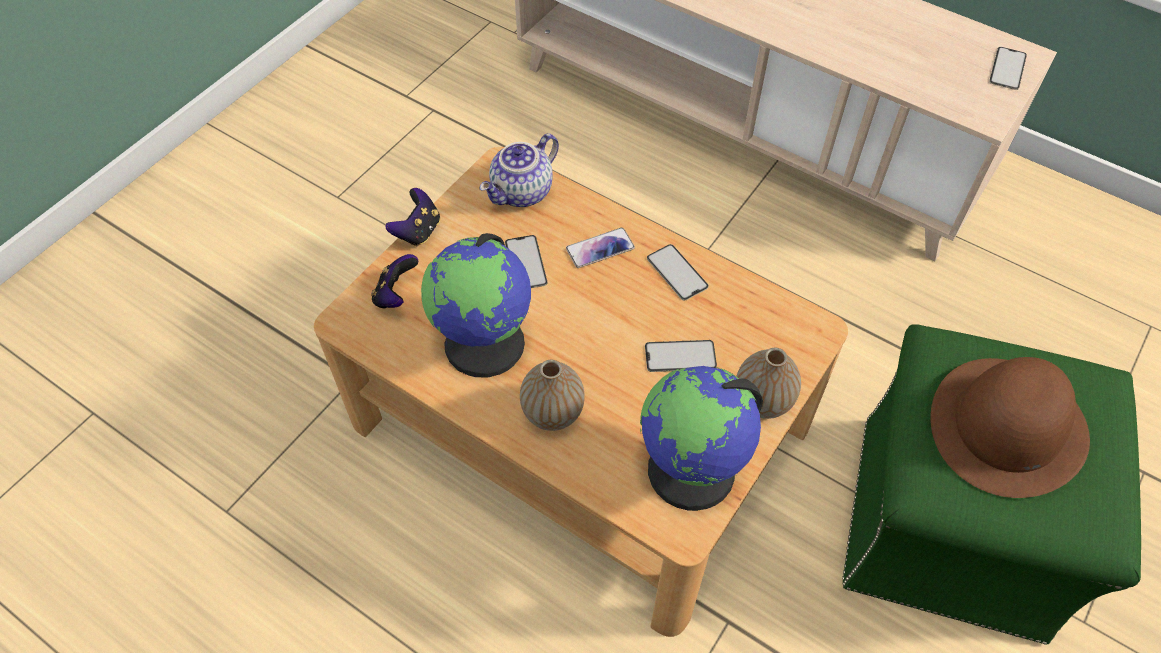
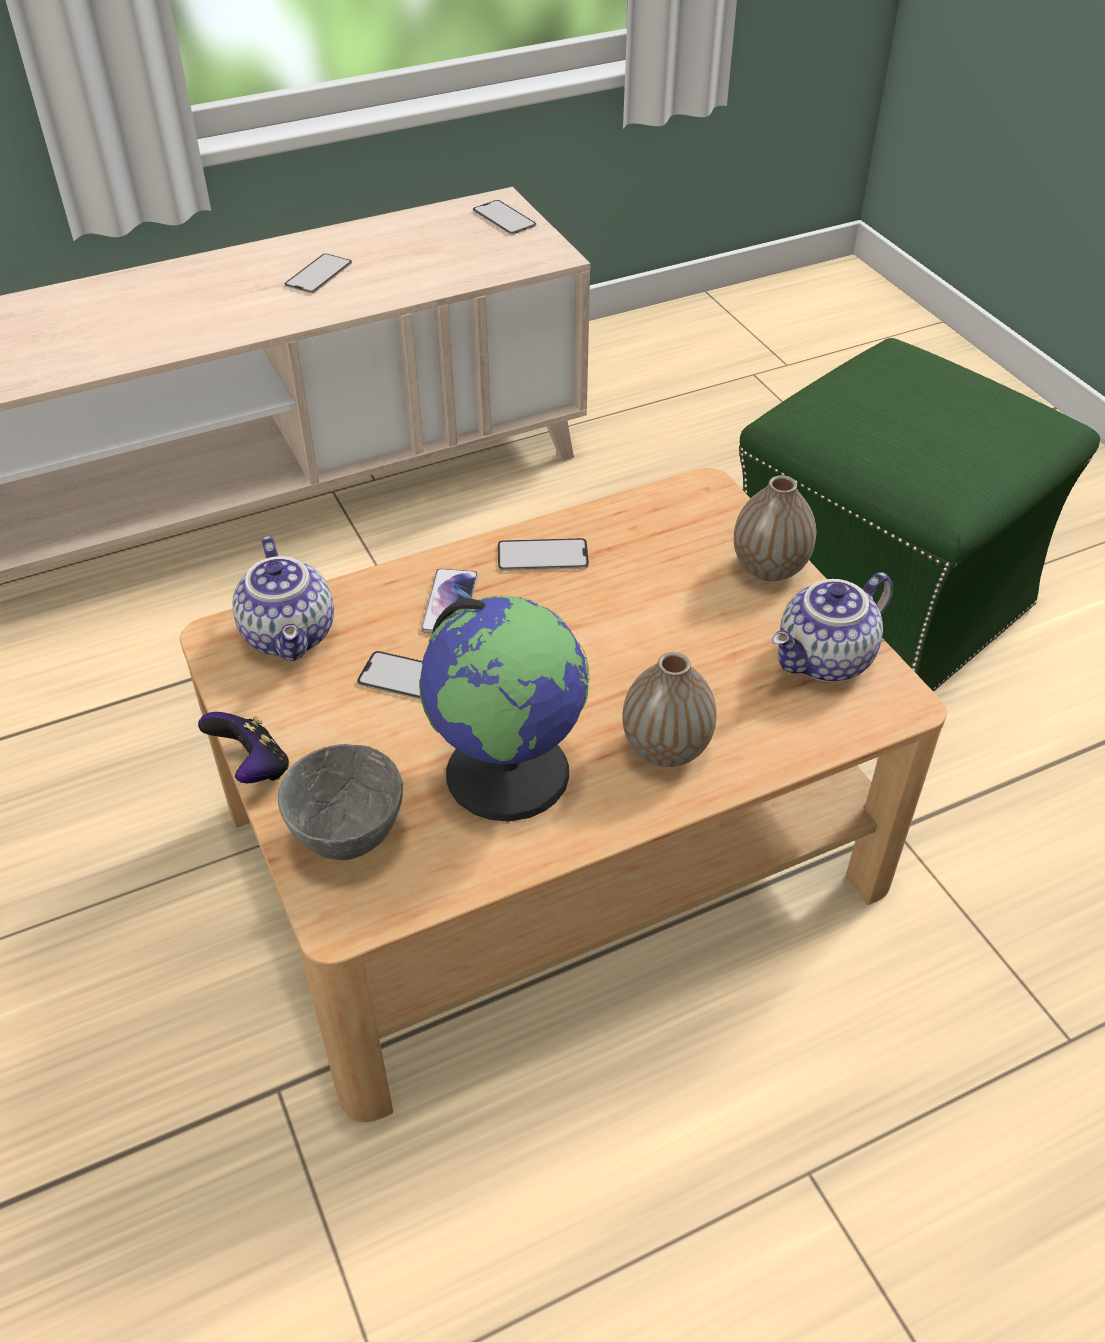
camera: 60 degrees left, 10 degrees down
game controller [371,254,418,308] -> grey bowl [278,744,403,860]
globe [640,366,763,511] -> teapot [772,573,893,682]
phone [645,340,717,372] -> phone moved to [284,254,352,294]
brown hat [930,357,1090,498] -> none

